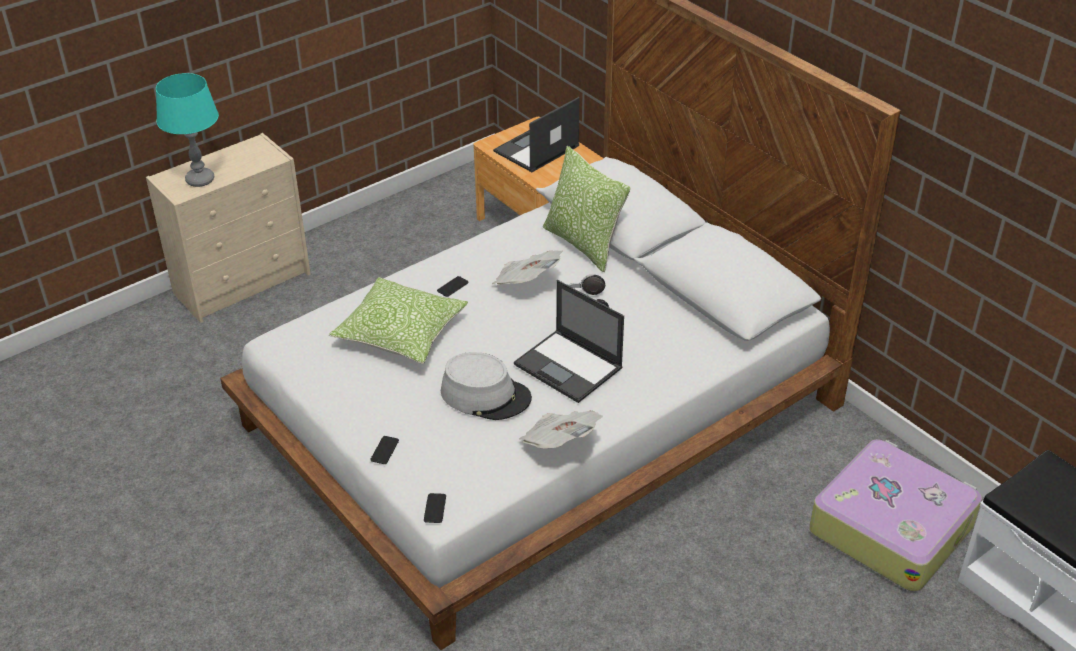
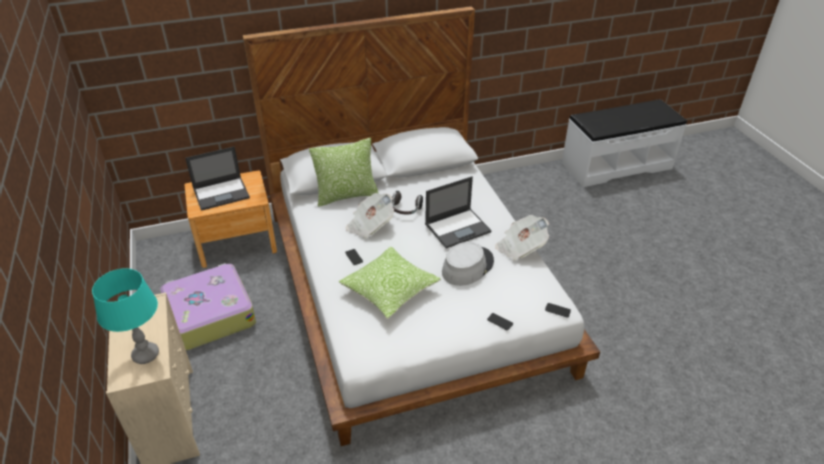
camera: 70 degrees left, 0 degrees up
laptop [493,97,579,172] -> laptop turned 90 degrees counterclockwise [185,147,250,211]
suitcase [809,439,982,592] -> suitcase moved to [160,263,256,351]

